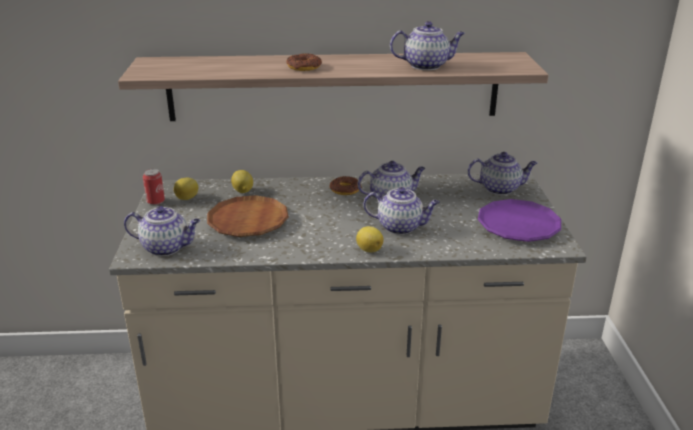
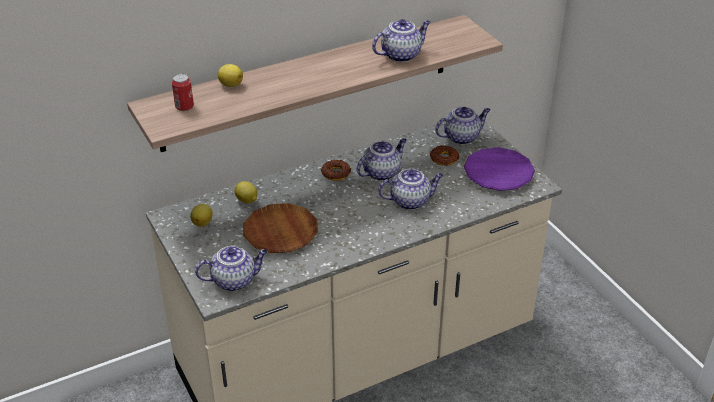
camera: 25 degrees left, 10 degrees up
can [143,169,165,205] -> can moved to [172,74,194,111]
donut [286,53,322,71] -> donut moved to [430,145,459,166]
lemon [356,226,384,252] -> lemon moved to [218,64,243,87]

